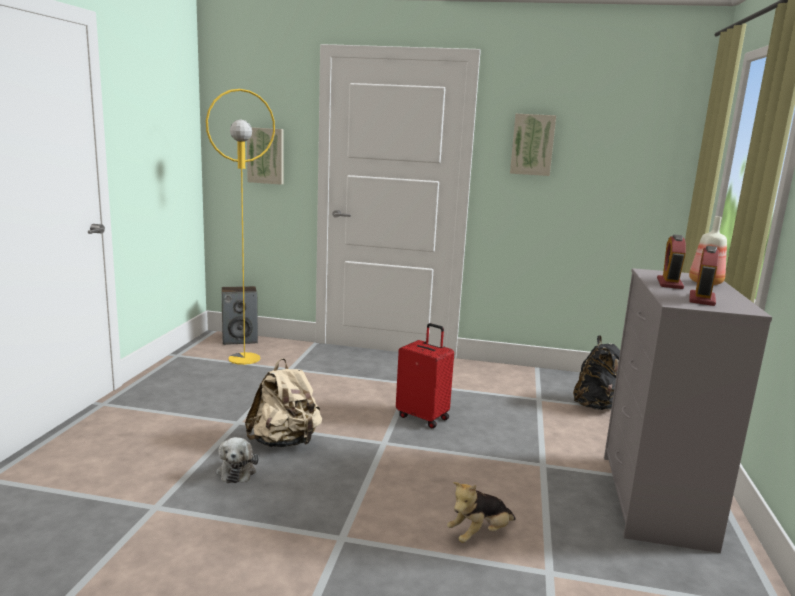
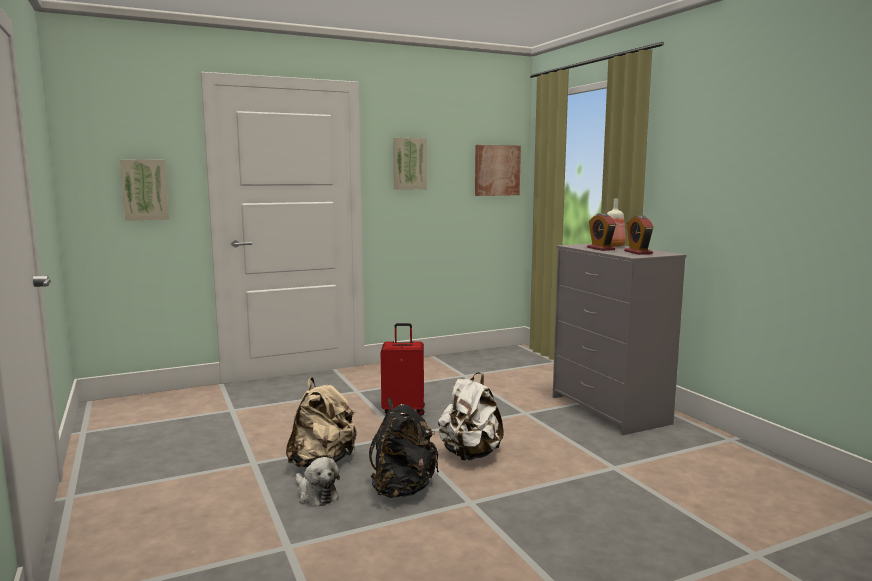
camera: 35 degrees left, 5 degrees down
yellow floor lamp [206,89,275,365] -> none
speaker [221,286,258,345] -> none
plush toy [447,482,516,543] -> none
black backpack [573,335,620,410] -> black backpack moved to [369,398,439,498]
none -> white backpack [438,372,504,460]
none -> picture [475,145,521,196]

